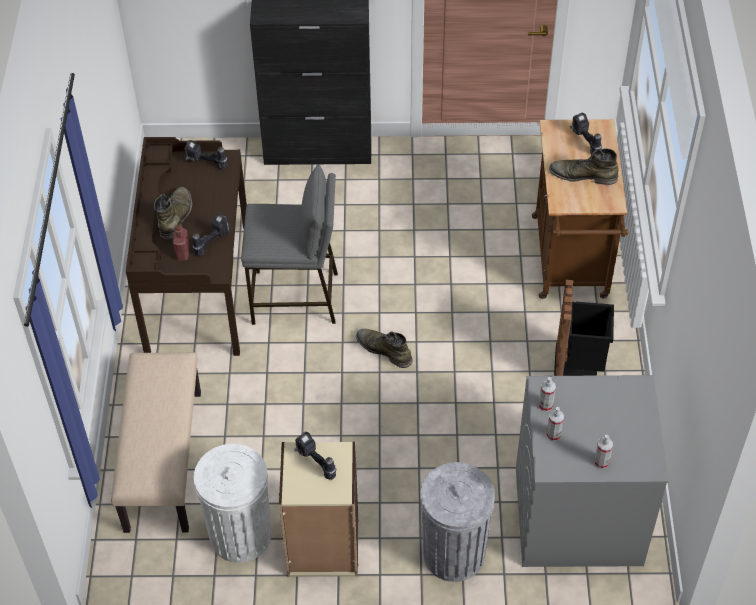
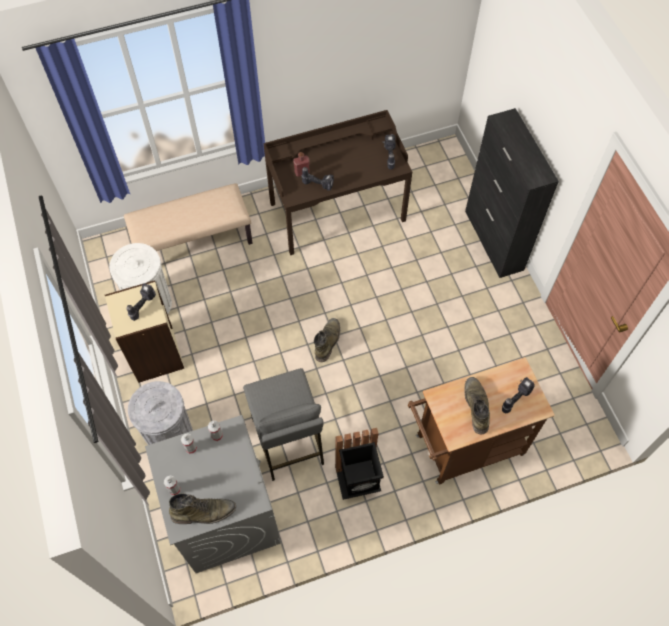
camera: 70 degrees right, 10 degrees up
green boot [154,187,192,240] -> green boot moved to [169,493,236,524]
grey stool [241,165,338,325] -> grey stool moved to [243,368,324,481]

